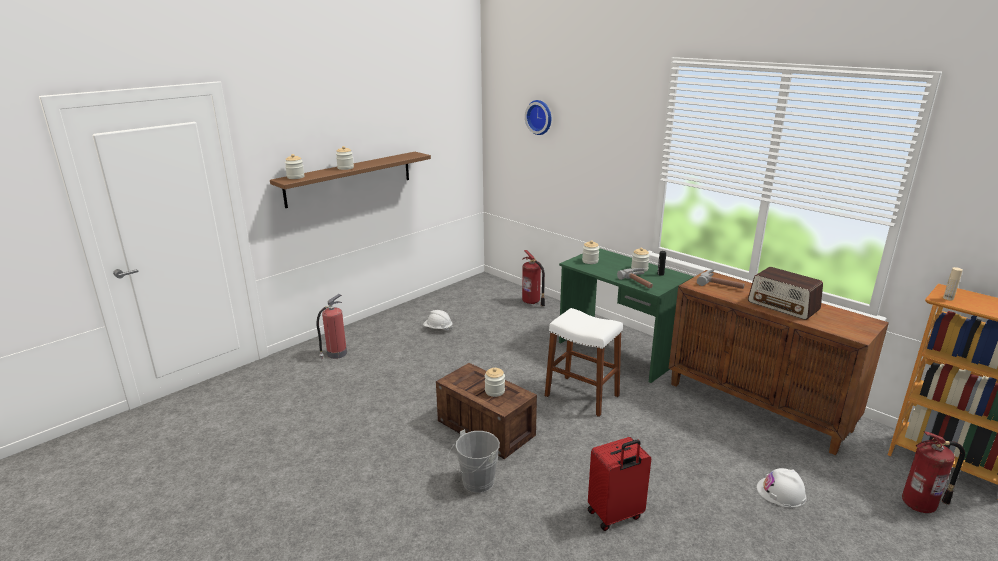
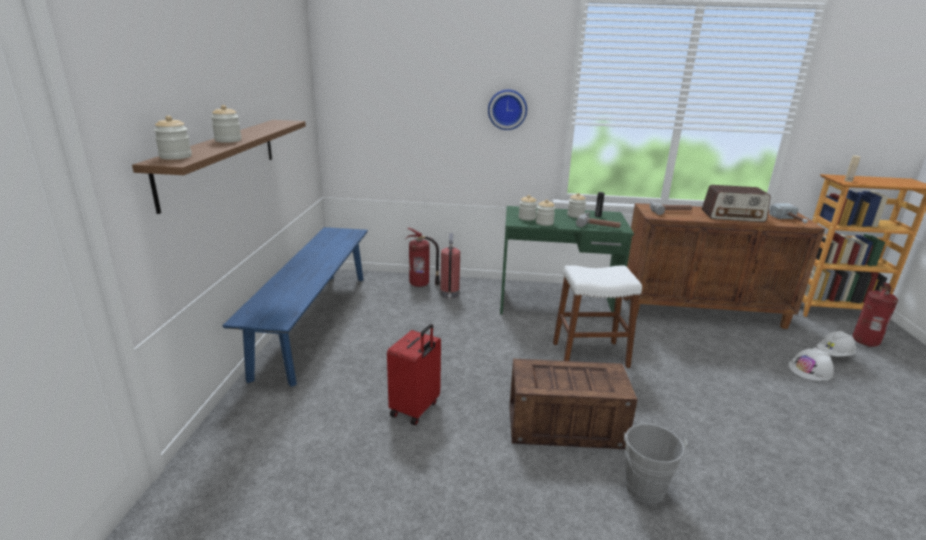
camera: 40 degrees left, 0 degrees up
fire extinguisher [317,294,347,359] -> fire extinguisher moved to [440,233,460,300]
white hard hat [423,310,453,330] -> white hard hat moved to [817,331,856,357]
jar [485,368,505,397] -> jar moved to [536,199,555,226]
wall clock [525,100,551,135] -> wall clock moved to [488,89,527,130]
red suitcase [588,437,651,531] -> red suitcase moved to [387,324,441,425]
none -> blue bench [222,227,368,387]
none -> hammer [769,203,808,223]

